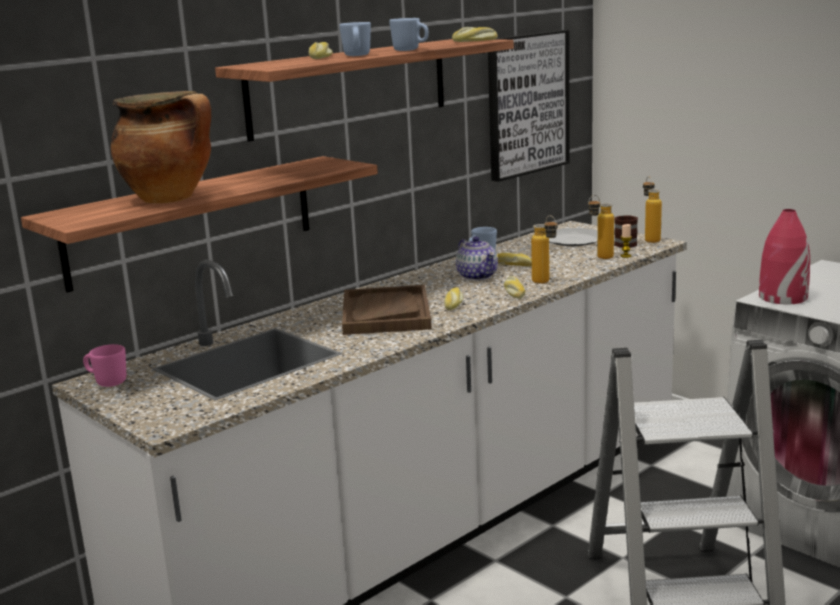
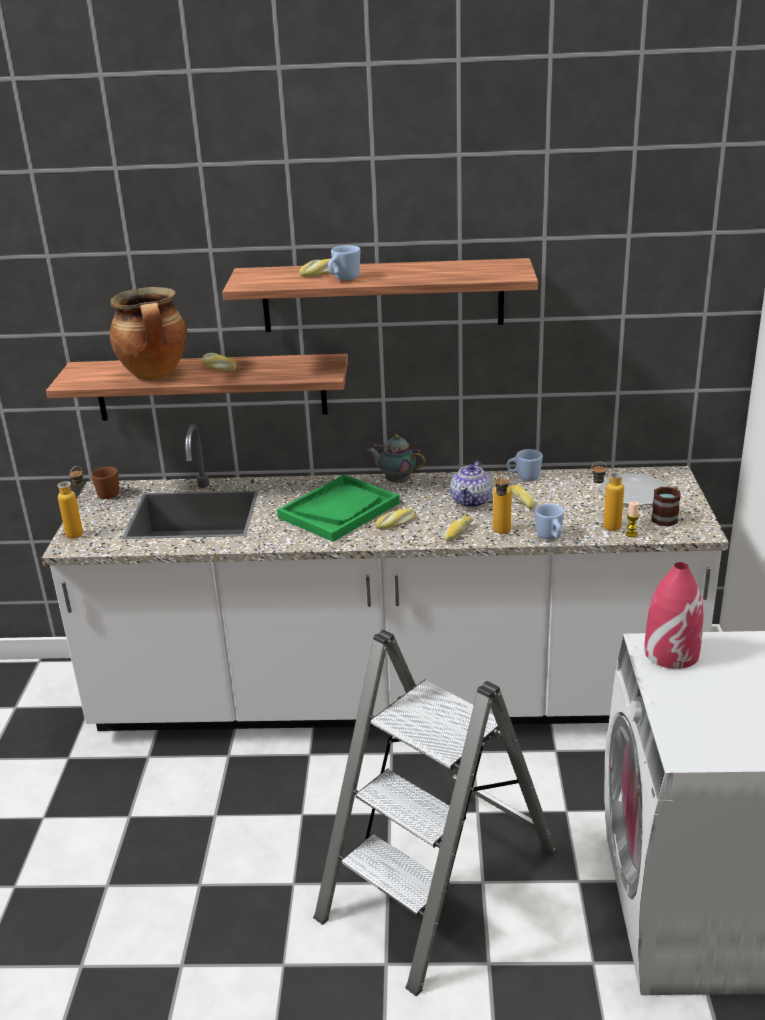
camera: 45 degrees right, 10 degrees up
pink mug [83,344,126,387] -> brown mug [91,467,119,499]
brown tray [342,285,432,335] -> green tray [277,474,400,542]
blue mug [389,18,429,51] -> blue mug moved to [535,503,564,540]
bread [452,27,498,42] -> bread moved to [202,353,236,371]
picture [488,30,569,182] -> none
bottle [643,176,662,243] -> bottle moved to [57,466,83,538]
none -> teapot [367,434,425,483]

